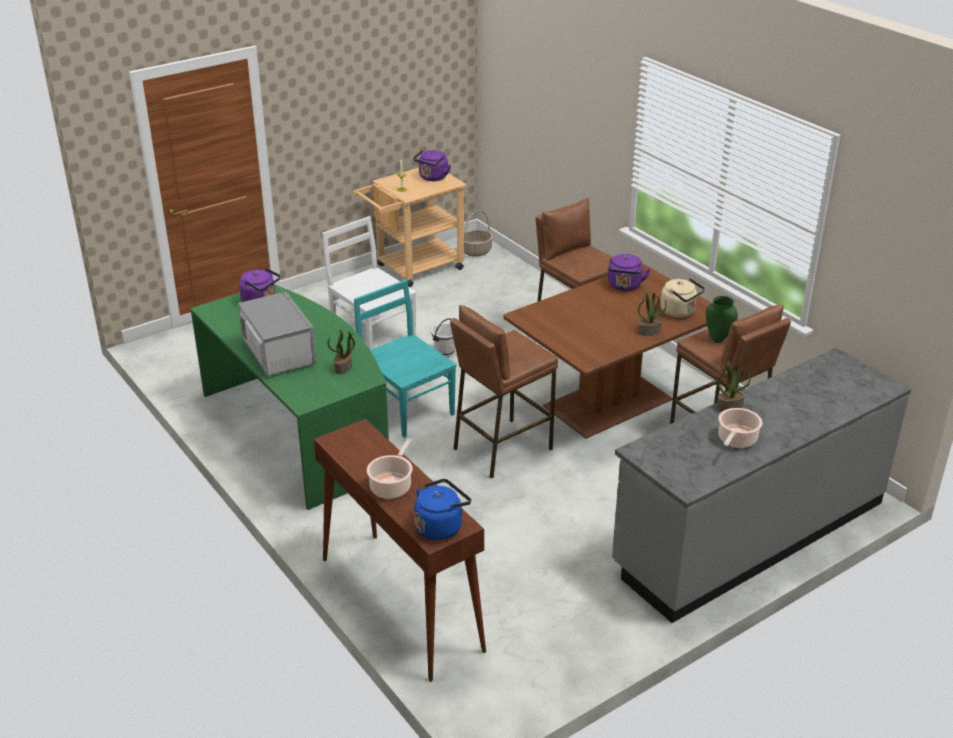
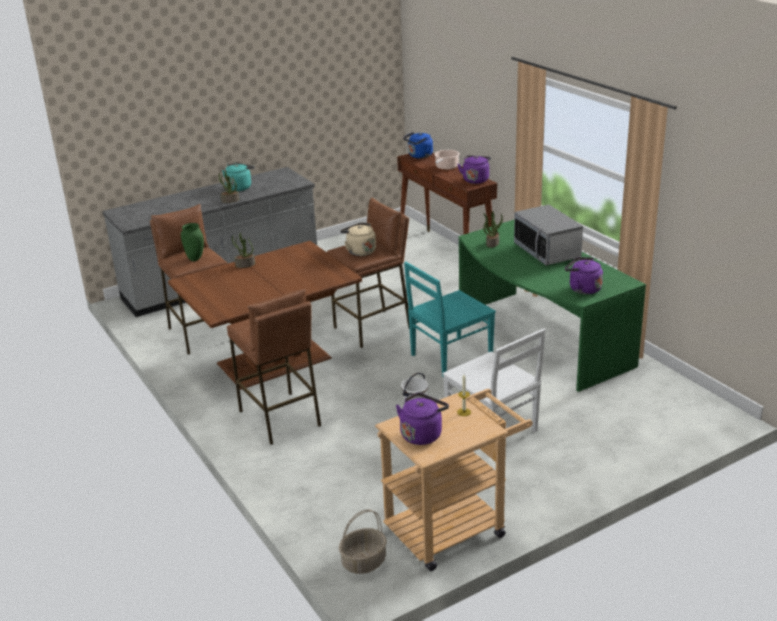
camera: 175 degrees left, 5 degrees down
turquoise chair [354,280,457,438] -> turquoise chair turned 90 degrees clockwise [404,262,496,377]
purple kettle [607,254,650,291] -> purple kettle moved to [457,155,491,184]
beige kettle [660,278,705,318] -> beige kettle moved to [340,222,376,256]
cooking pot [719,408,762,448] -> turquoise kettle [222,163,255,191]

